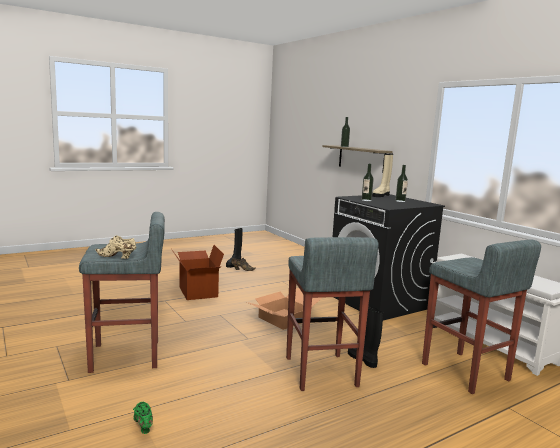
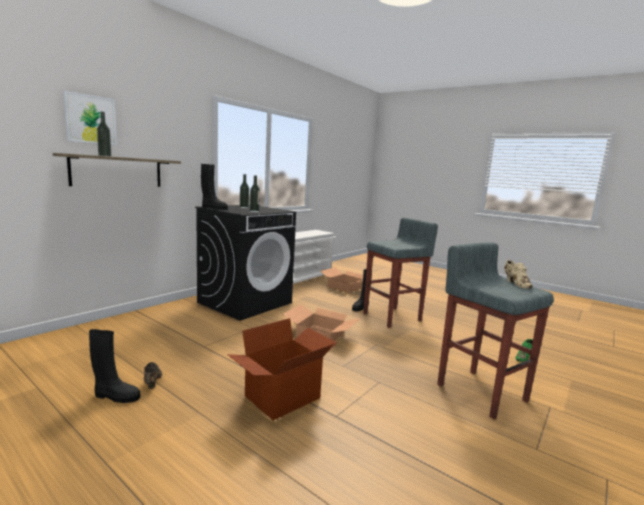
camera: 110 degrees left, 0 degrees up
beige boot [372,154,393,197] -> black boot [201,164,228,209]
grey stool [422,240,541,394] -> cardboard box [320,267,363,293]
none -> picture [63,91,117,145]

